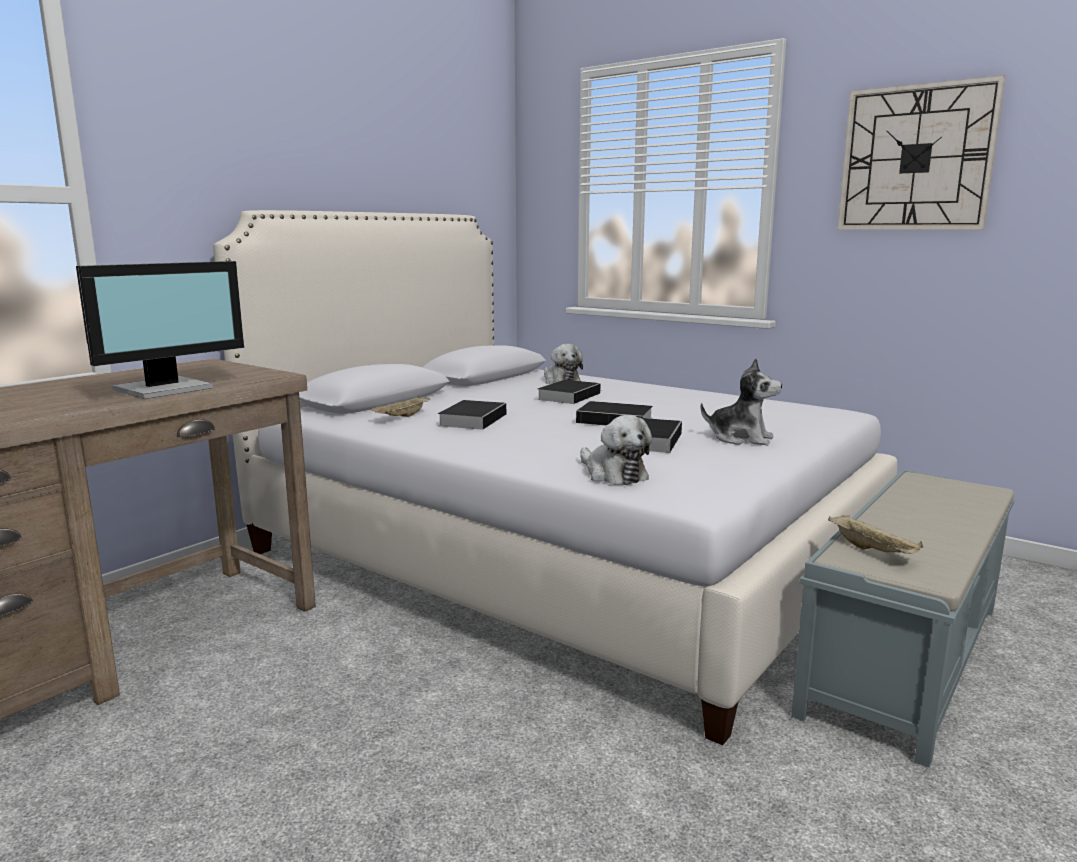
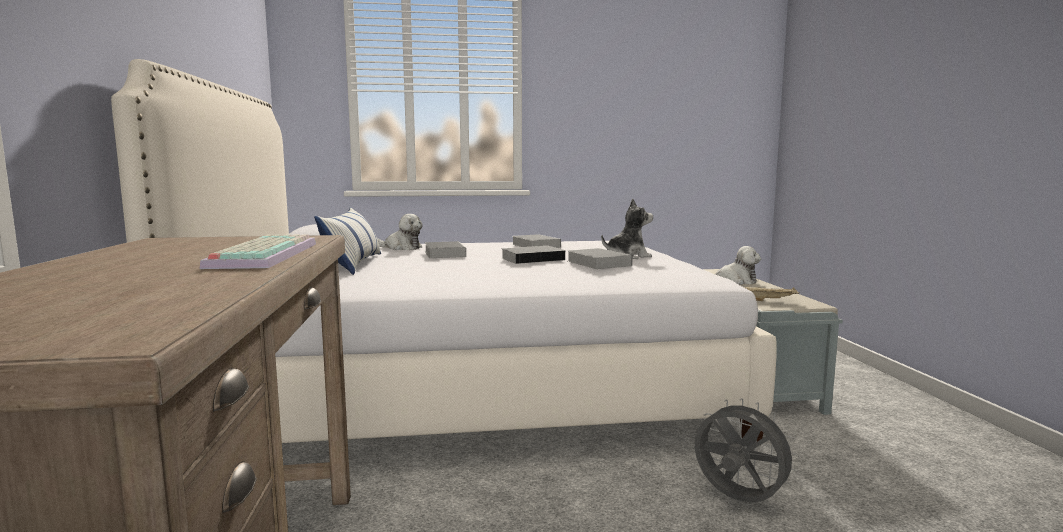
camera: 45 degrees left, 5 degrees down
monitor [76,261,244,399] -> keyboard [200,234,316,269]
beige tray [370,395,430,417] -> none
book [438,400,506,430] -> book moved to [512,234,561,248]
plush toy [580,415,652,485] -> plush toy moved to [715,246,761,285]
wall clock [837,75,1006,230] -> none
none -> pillow [314,207,381,275]
none -> grey fan [695,398,800,503]

